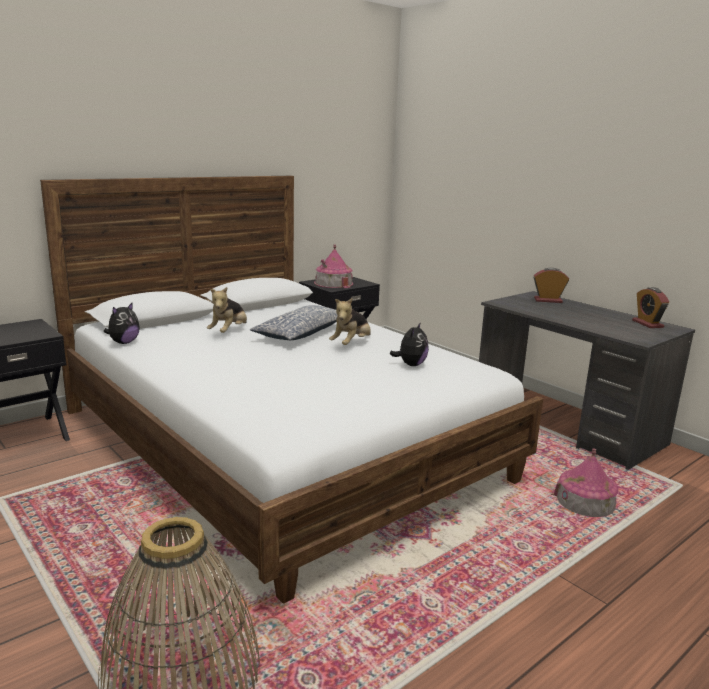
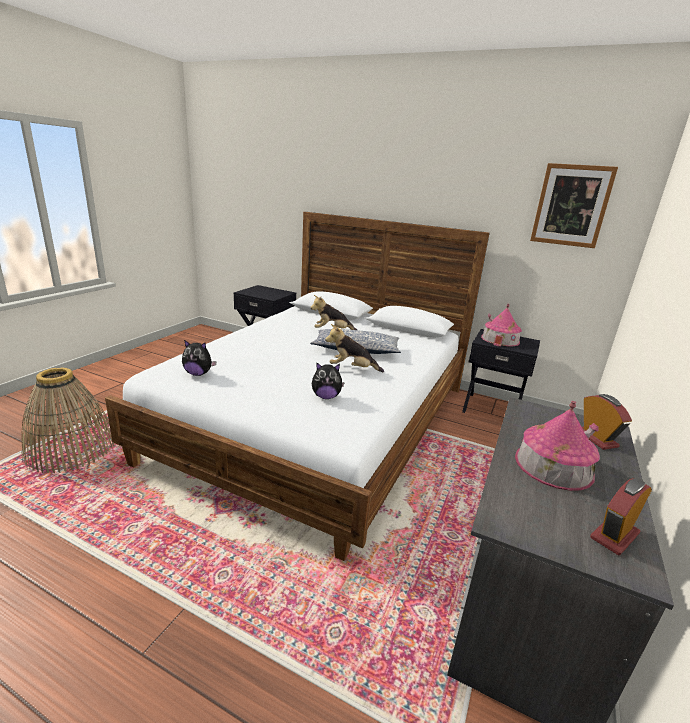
camera: 65 degrees right, 5 degrees up
plush toy [104,302,140,344] -> plush toy moved to [182,340,217,376]
toy house [550,448,618,517] -> toy house moved to [515,401,600,491]
none -> picture [530,163,618,248]

